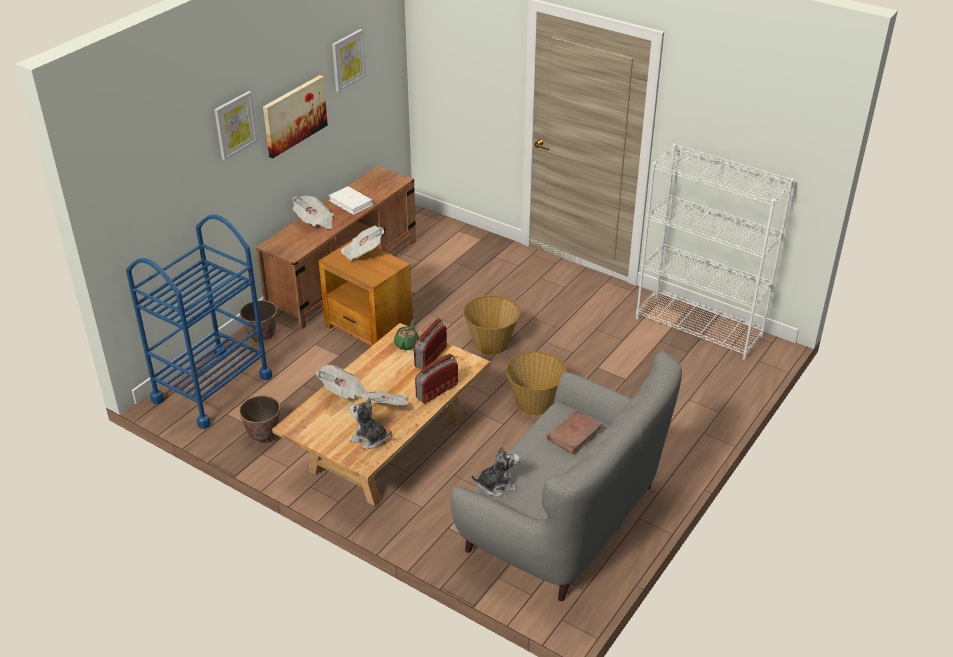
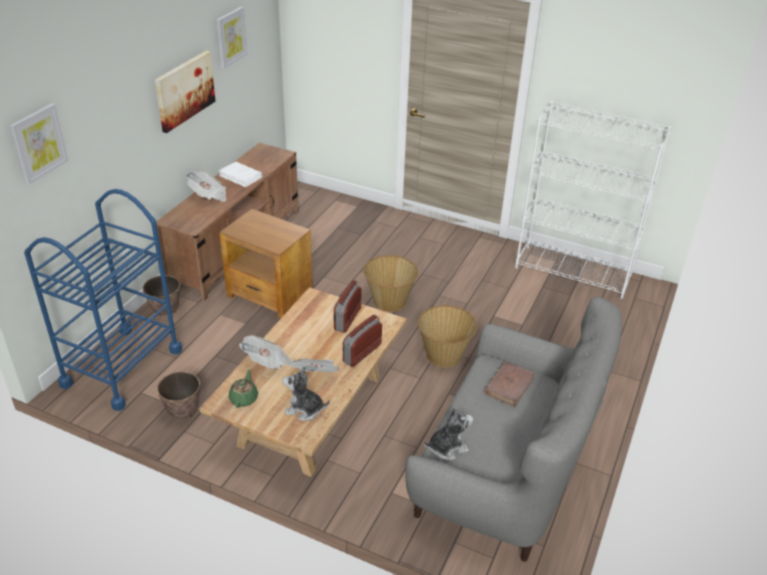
camera: 10 degrees left, 0 degrees up
picture [214,91,258,160] -> picture moved to [10,103,69,184]
newspaper [341,225,384,261] -> none
green teapot [394,319,419,350] -> green teapot moved to [229,369,258,408]

